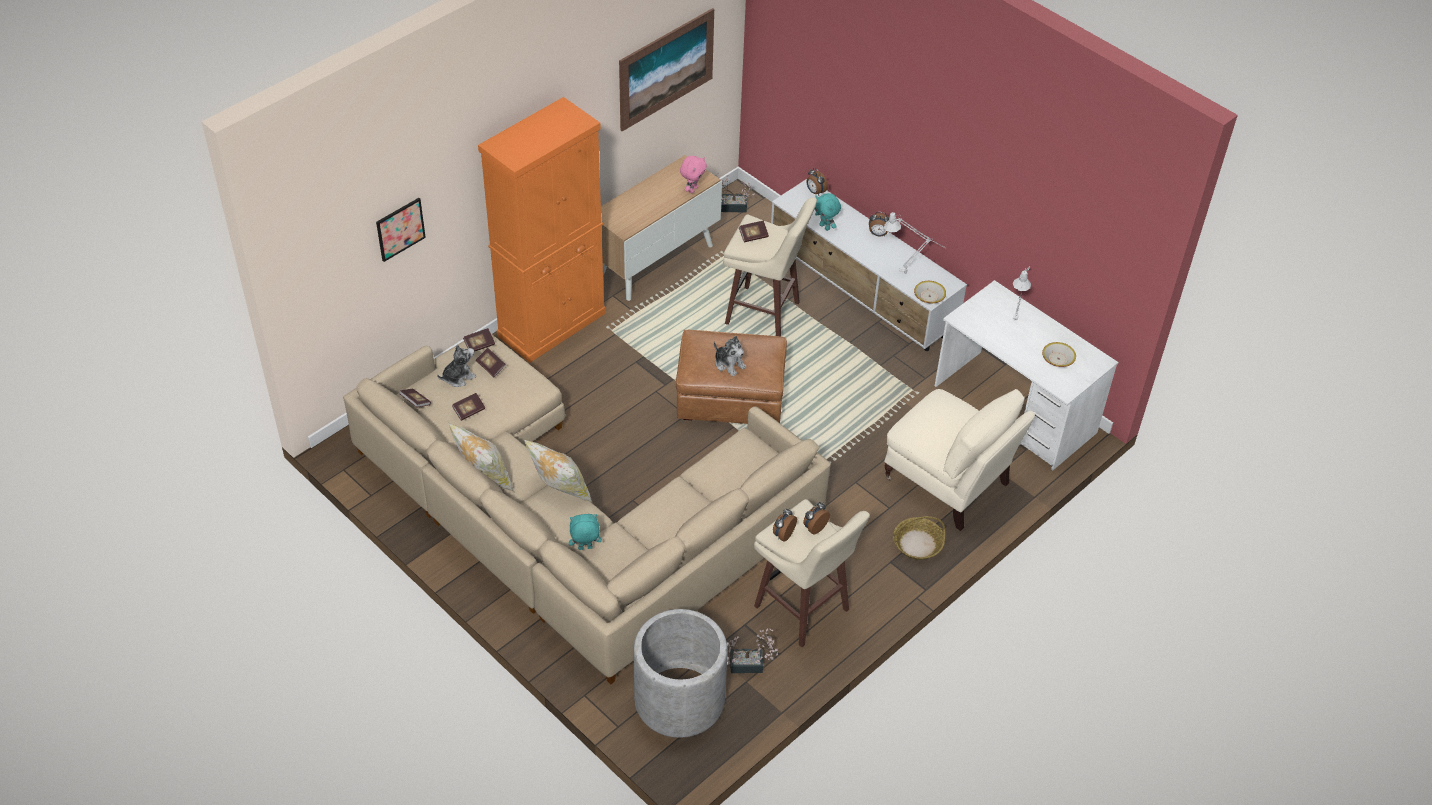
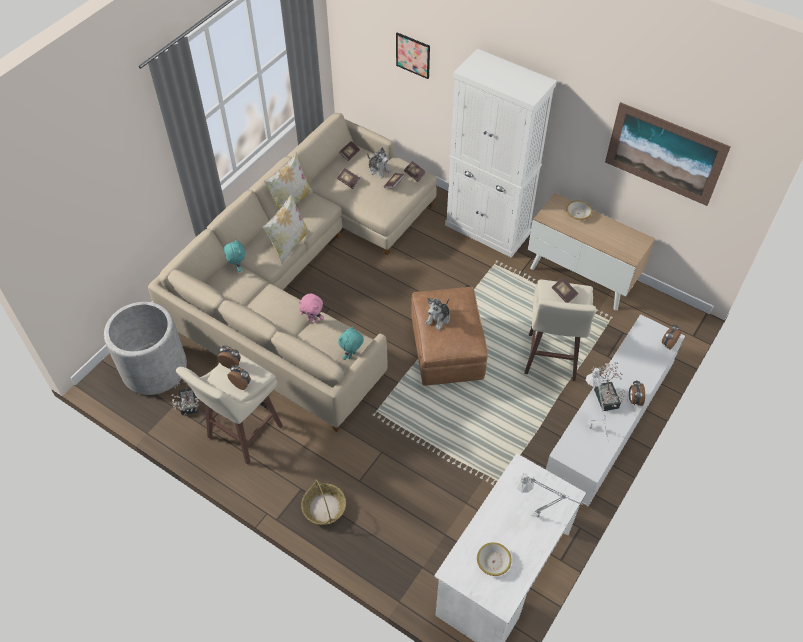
camera: 80 degrees right, 5 degrees up
orange cabinet [478,97,606,363] -> white cabinet [445,49,557,258]
pink plush toy [680,156,707,193] -> pink plush toy moved to [298,294,324,323]
potted plant [715,173,755,213] -> potted plant moved to [592,362,628,411]
turquoise plush toy [815,193,841,231] -> turquoise plush toy moved to [338,326,364,360]
beige armchair [884,389,1035,531] -> none
bowl [914,281,946,303] -> bowl moved to [566,201,592,220]

